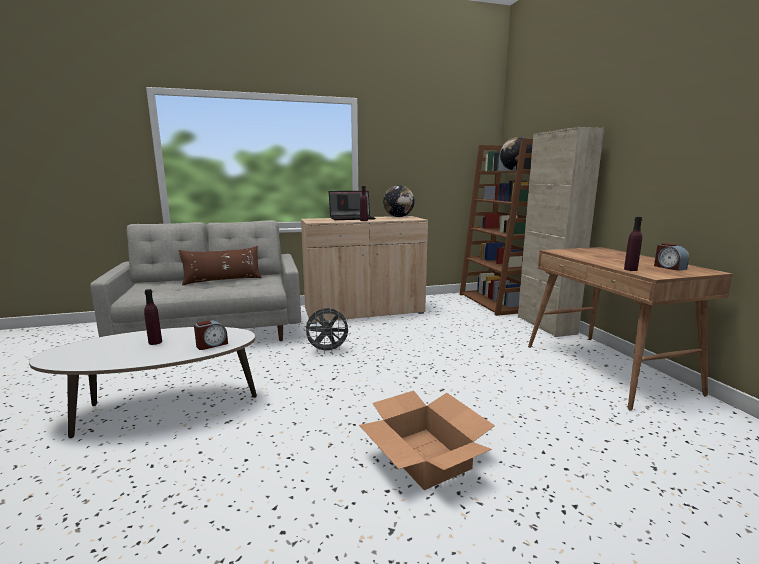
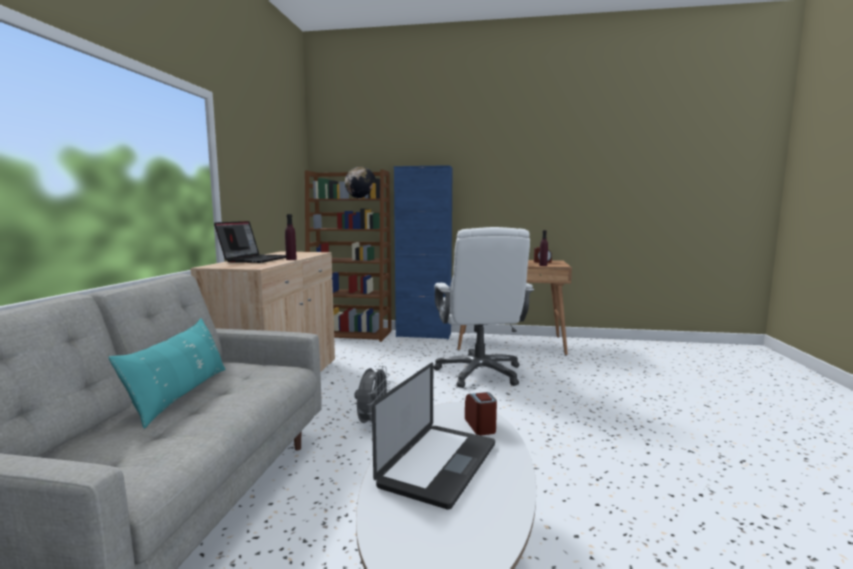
camera: 65 degrees left, 5 degrees down
purple bottle [144,289,162,345] -> laptop [372,363,495,510]
brown pillow [179,246,262,286] -> turquoise pillow [108,318,226,429]
cardboard box [359,391,495,490] -> none
globe [383,185,415,217] -> none
beige cabinet [518,127,604,337] -> blue cabinet [394,165,453,340]
none -> white office chair [433,227,534,388]

